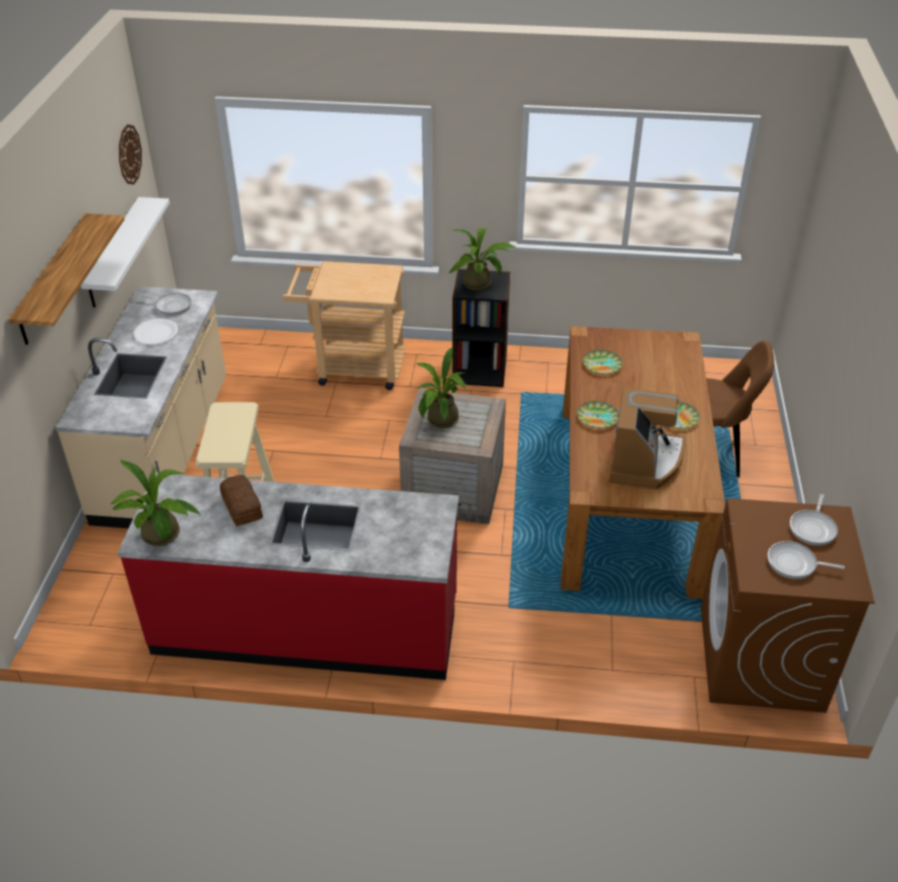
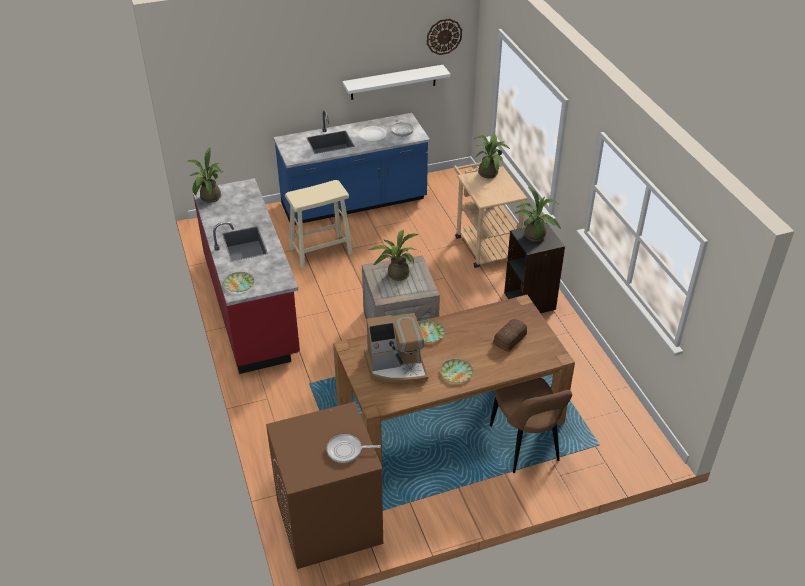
camera: 65 degrees right, 0 degrees up
shelf [8,213,125,345] -> none
beige counter [55,286,226,528] -> blue counter [273,111,430,225]
bread [220,475,263,526] -> bread moved to [493,319,527,352]
plate [583,350,623,374] -> plate moved to [224,272,254,292]
frying pan [768,541,845,579] -> none
none -> potted plant [474,134,510,178]

